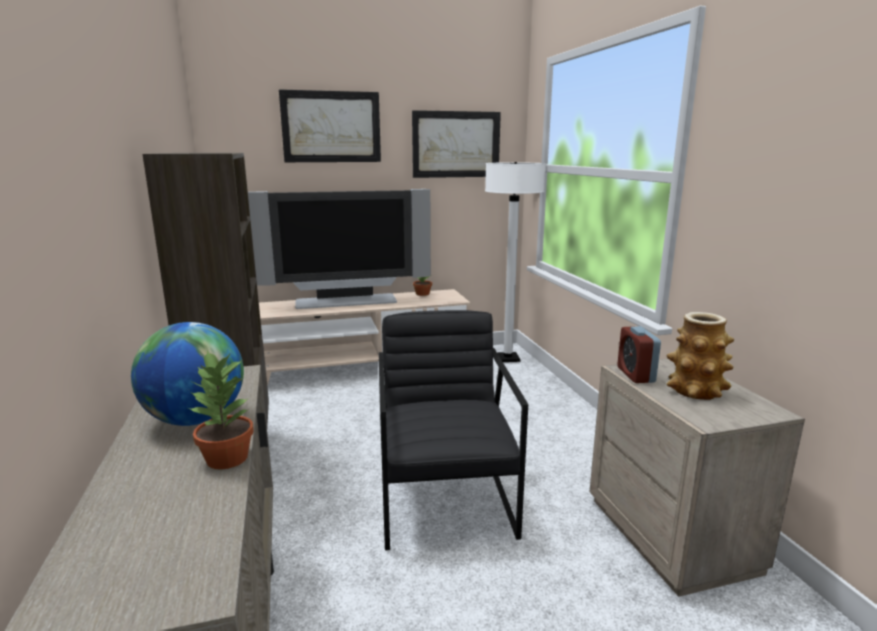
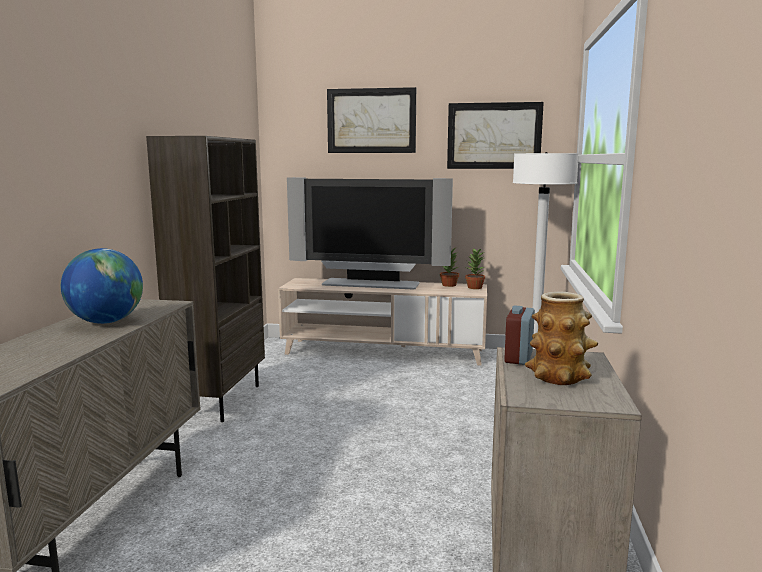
camera: 25 degrees right, 5 degrees down
potted plant [188,351,254,469] -> potted plant moved to [465,248,485,289]
black armchair [378,310,528,550] -> none

